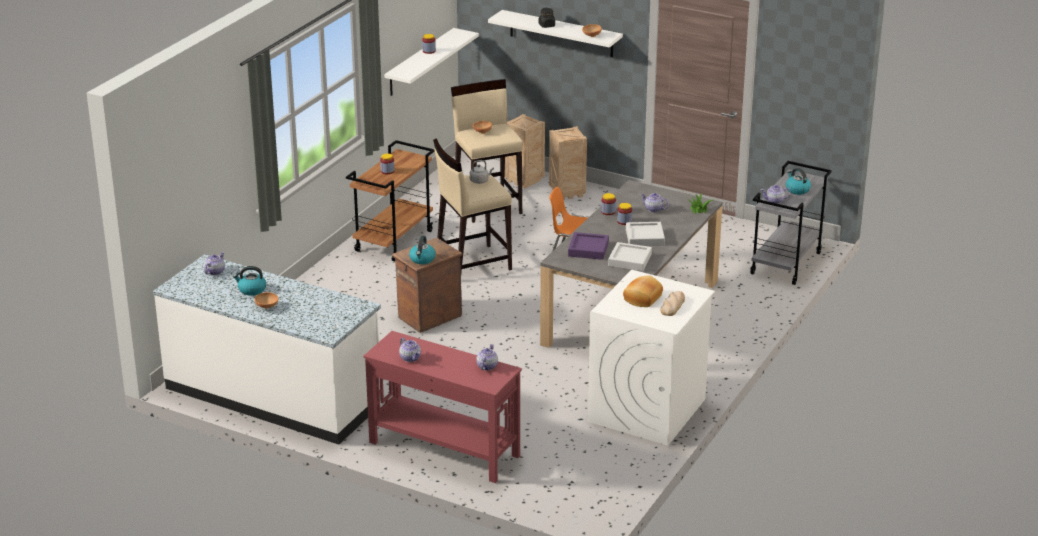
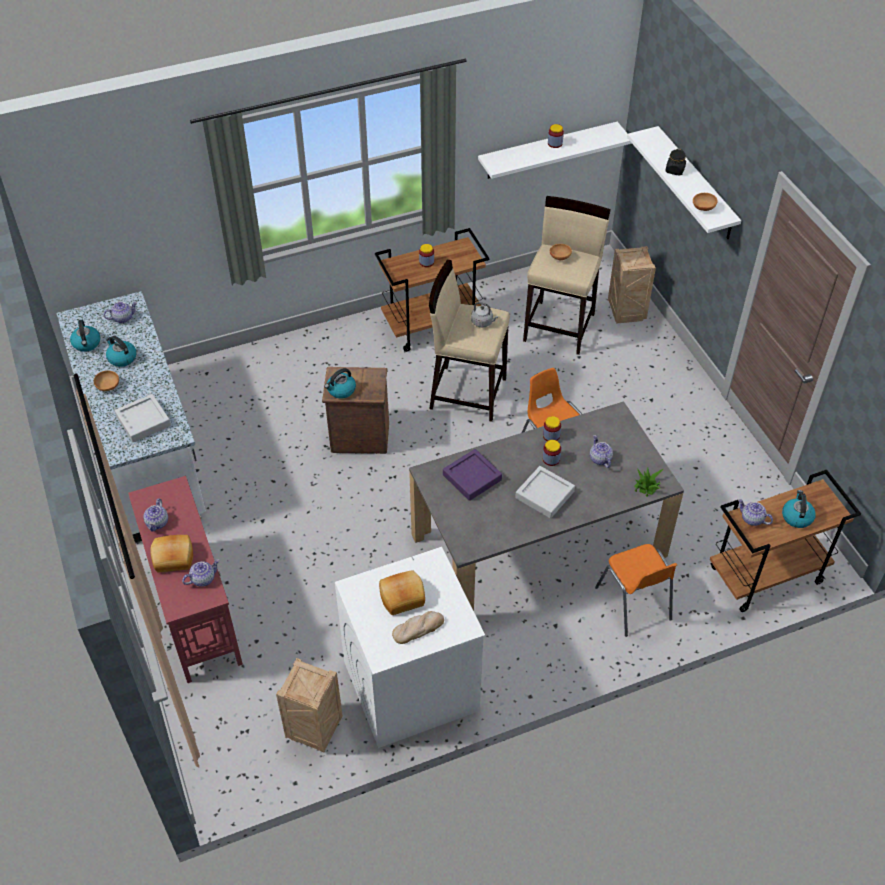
camera: 40 degrees right, 20 degrees up
crate [549,126,587,200] -> crate moved to [276,658,343,752]
grey tray [608,242,652,271] -> grey tray moved to [115,394,171,442]
grey cart [750,161,832,285] -> brown cart [710,470,861,612]
none -> kettle [70,320,100,352]
none -> bread [150,535,193,573]
none -> orange chair [595,544,677,637]

